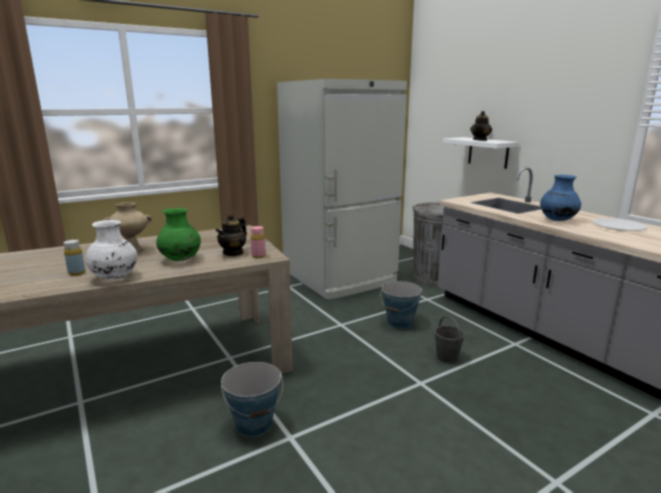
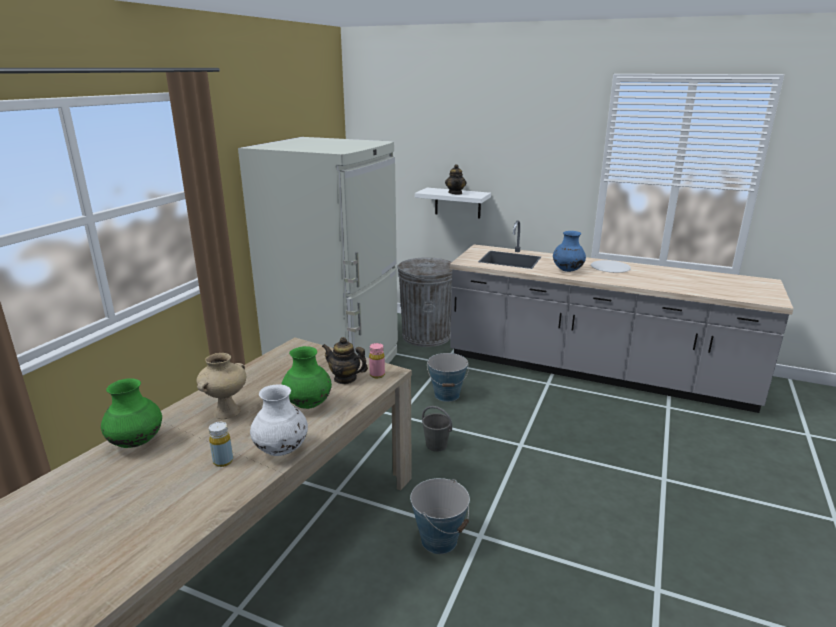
camera: 35 degrees left, 5 degrees up
teapot [216,213,247,256] -> teapot turned 120 degrees clockwise [322,337,368,384]
grey bucket [434,316,465,363] -> grey bucket moved to [422,406,452,452]
none -> green vase [101,378,162,448]

